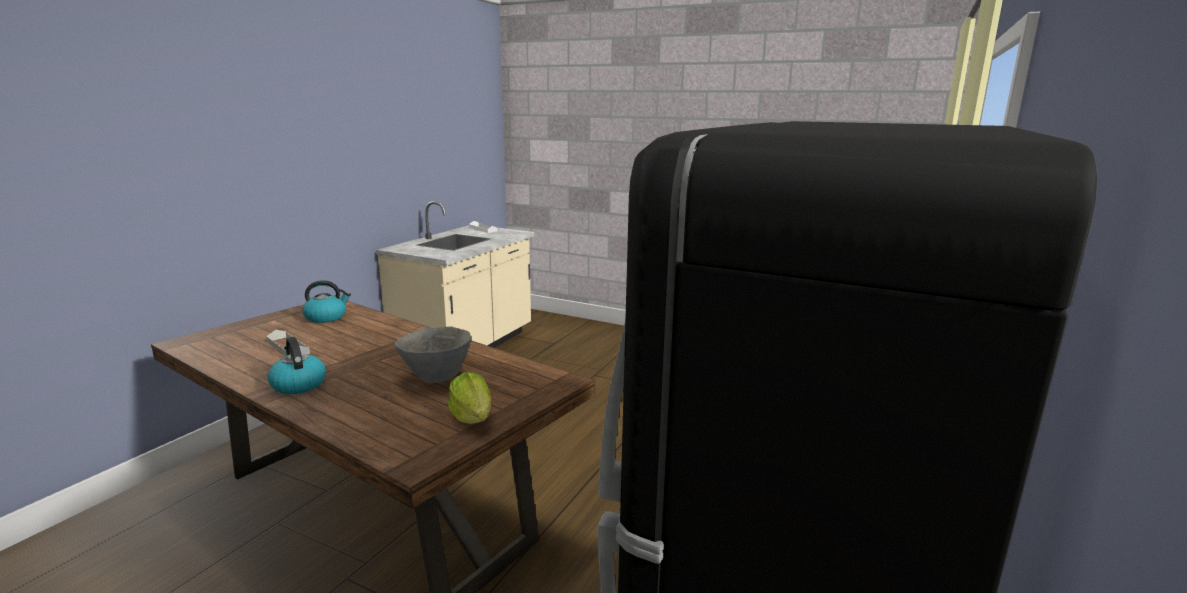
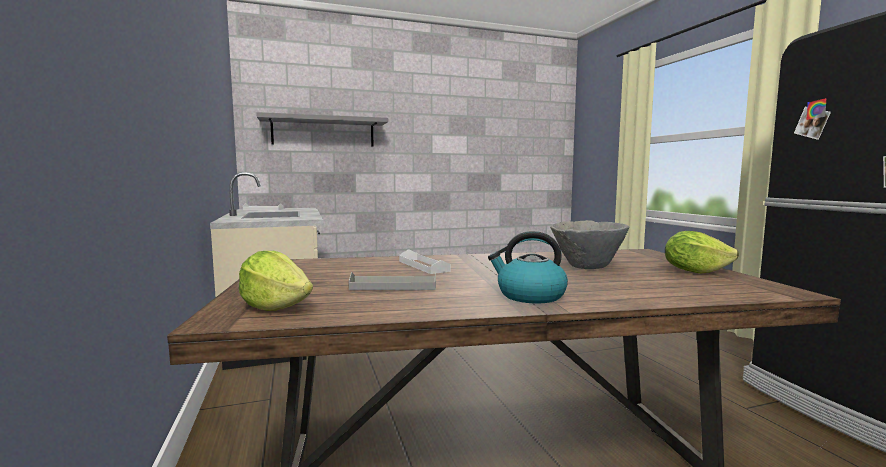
camera: 45 degrees left, 10 degrees down
kettle [302,280,351,323] -> none
none -> lettuce [239,251,313,311]
none -> grey shelf [256,112,388,147]
none -> white tray [399,249,451,274]

